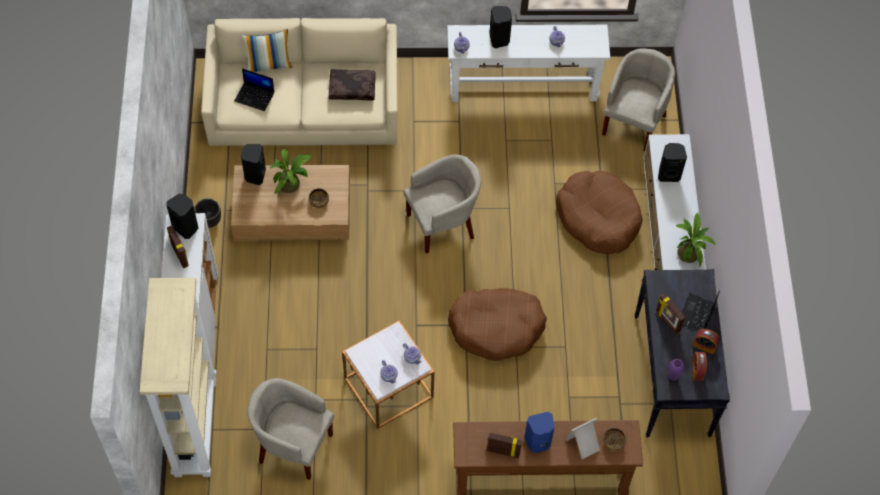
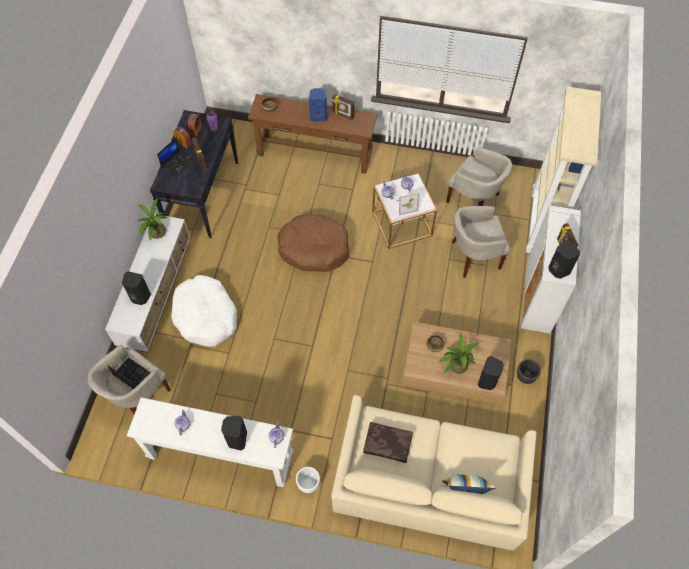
camera: 165 degrees left, 0 degrees up
laptop [234,68,274,111] -> laptop moved to [107,357,151,389]
beige armchair [403,155,481,254] -> beige armchair moved to [452,206,510,278]
brown dog bed [556,171,642,254] -> white dog bed [171,275,237,347]
picture frame [566,418,600,459] -> picture frame moved to [396,192,419,215]
none -> white planter [296,467,320,493]

